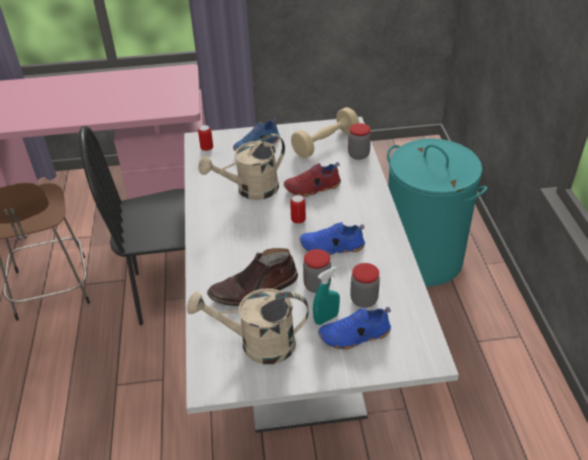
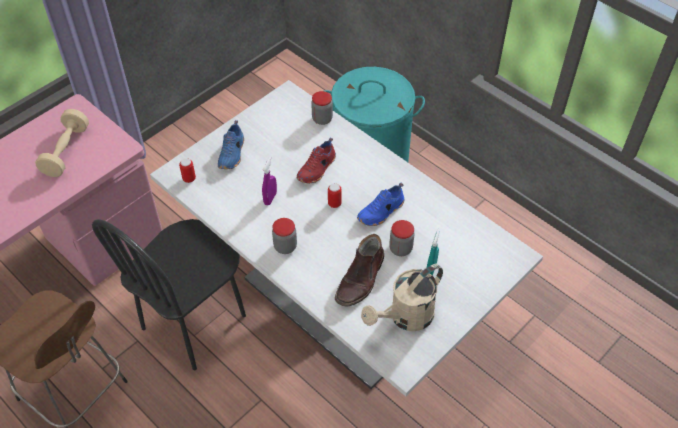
camera: 40 degrees left, 10 degrees up
beige watering can [198,134,285,200] -> purple spray bottle [262,157,277,205]
beige dumbbell [291,107,359,158] -> beige dumbbell moved to [35,109,89,177]
blue shoe [318,307,391,350] -> none
jar [350,263,380,308] -> jar moved to [272,218,297,254]

